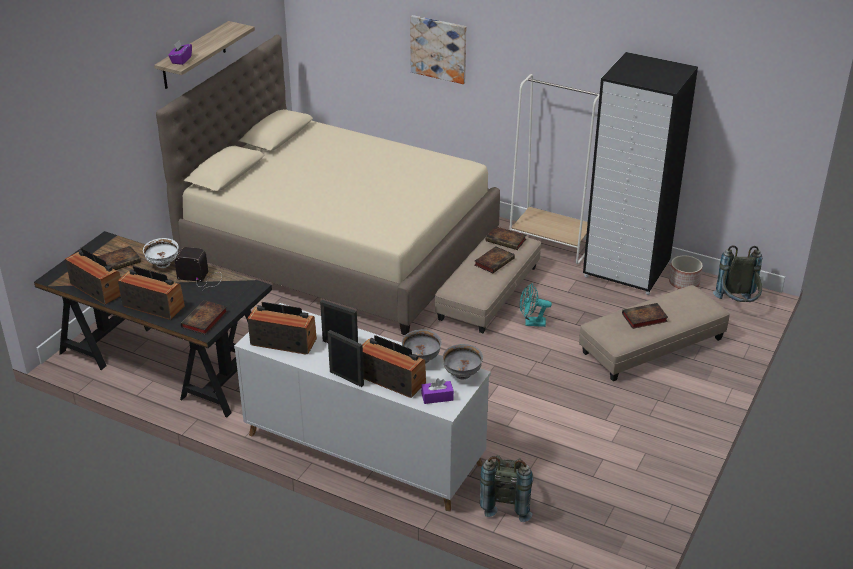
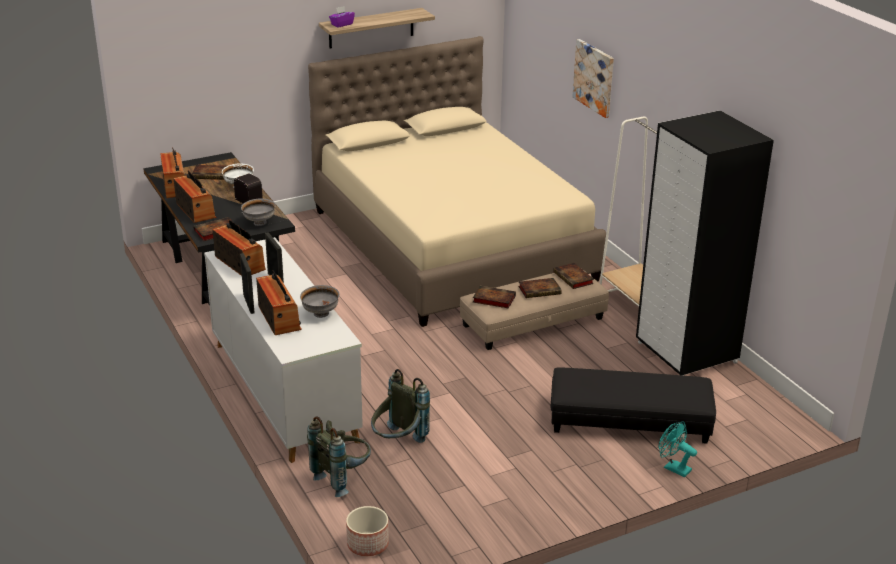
camera: 35 degrees right, 5 degrees down
purple tissue box [421,379,454,404] -> none
grey bowl [442,344,483,380] -> grey bowl moved to [241,198,276,226]
turquoise fan [520,284,552,327] -> turquoise fan moved to [659,421,697,477]
beige ottoman [579,285,730,381] -> black ottoman [551,367,716,444]
book [622,303,668,329] -> book moved to [473,286,516,309]
planter [669,255,703,289] -> planter moved to [346,506,389,556]
grey backpack [713,245,762,302] -> grey backpack moved to [371,369,430,443]

